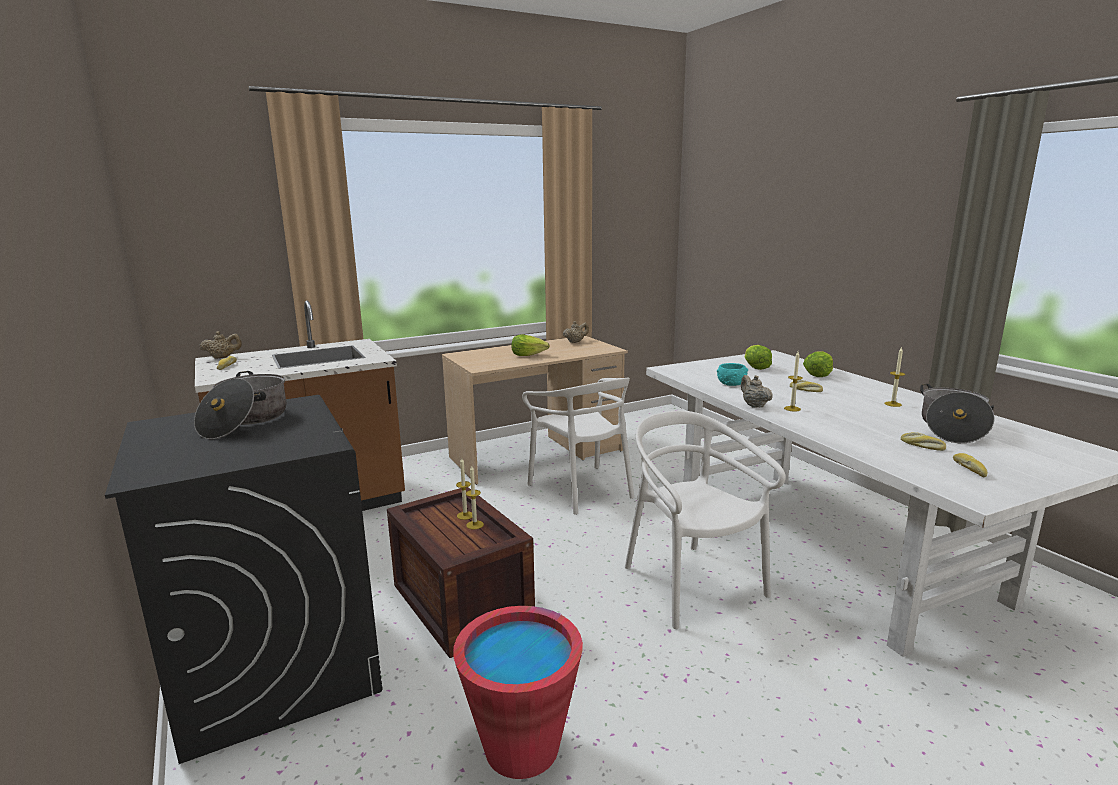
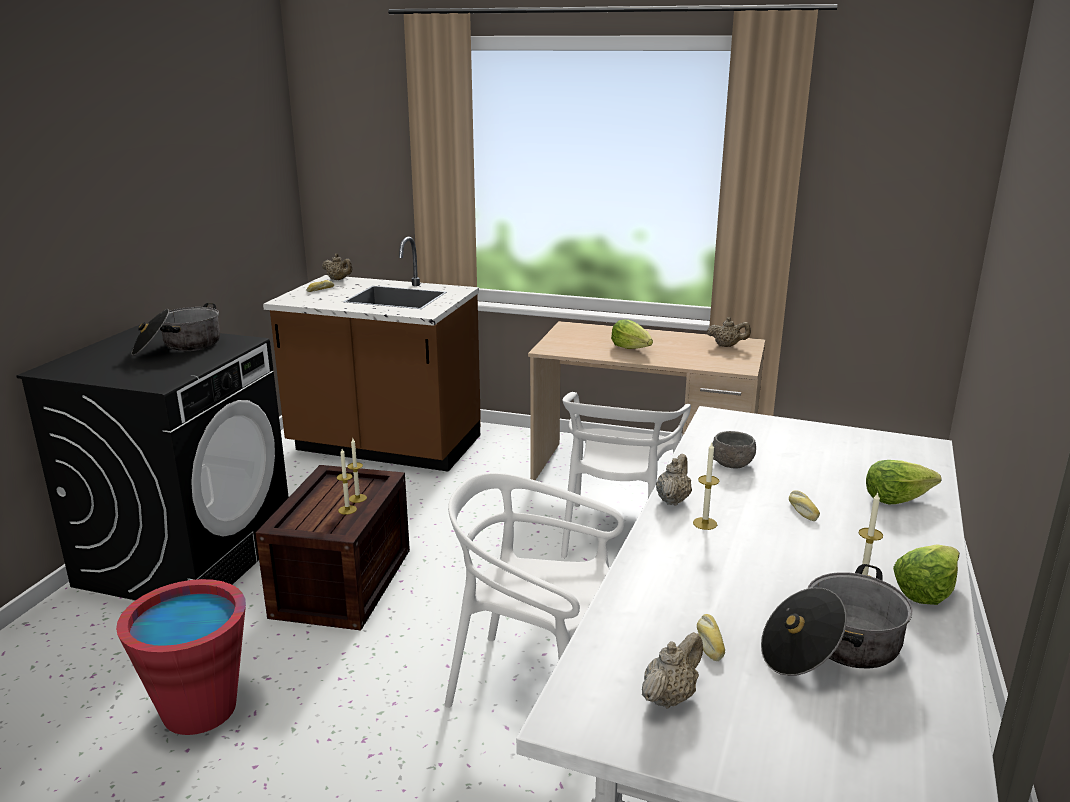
camera: 45 degrees right, 5 degrees up
white chair [625,410,786,629] -> white chair turned 90 degrees counterclockwise [444,473,624,708]
turquoise bowl [717,363,748,386] -> grey bowl [712,431,756,469]
lettuce [745,345,772,370] -> lettuce moved to [893,544,960,605]
bread [953,453,987,477] -> beige teapot [642,632,703,709]

